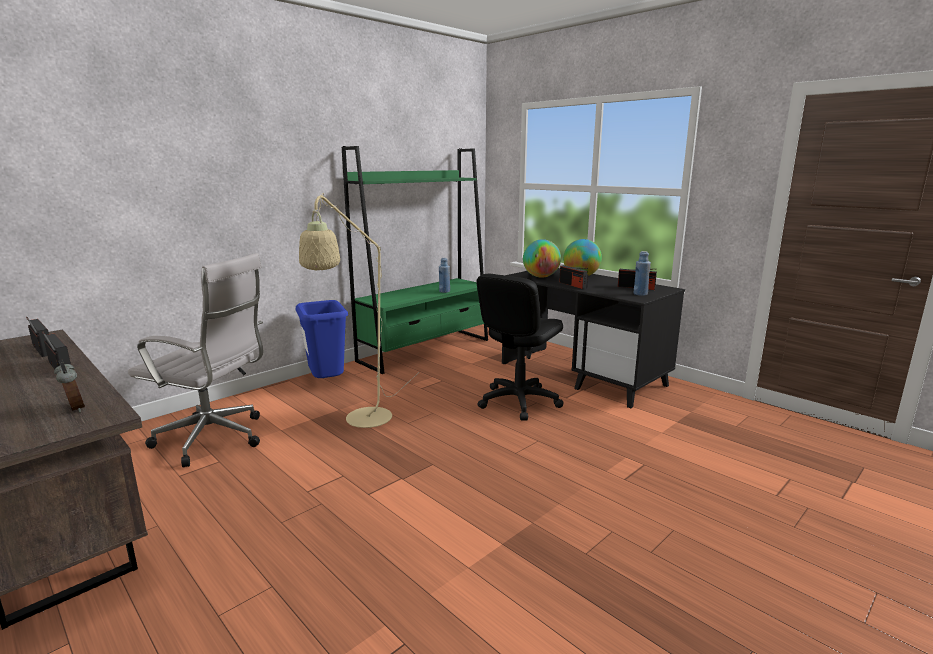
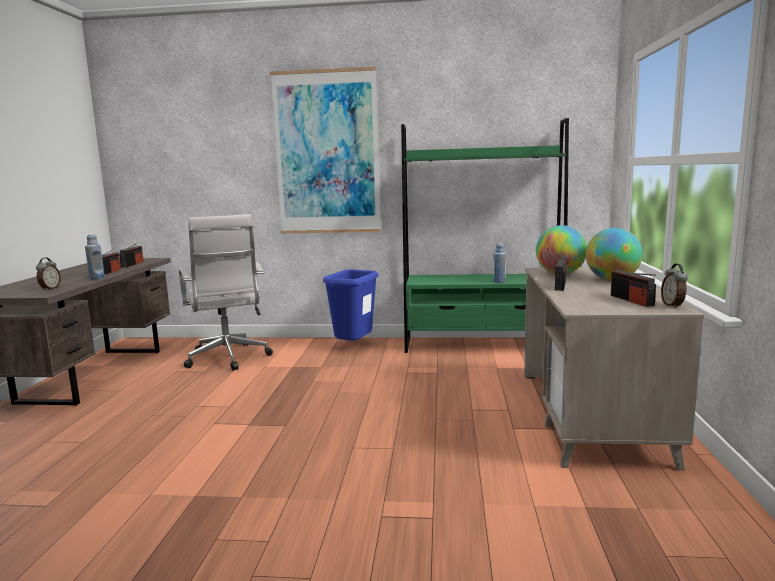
camera: 50 degrees right, 5 degrees down
beige floor lamp [299,193,418,428] -> none
black office chair [476,274,563,420] -> none
black desk [502,268,685,408] -> beige desk [524,267,704,471]
blue bottle [634,251,651,296] -> blue bottle moved to [85,234,105,279]
none -> picture [270,67,381,234]
none -> alarm clock [661,264,688,308]

